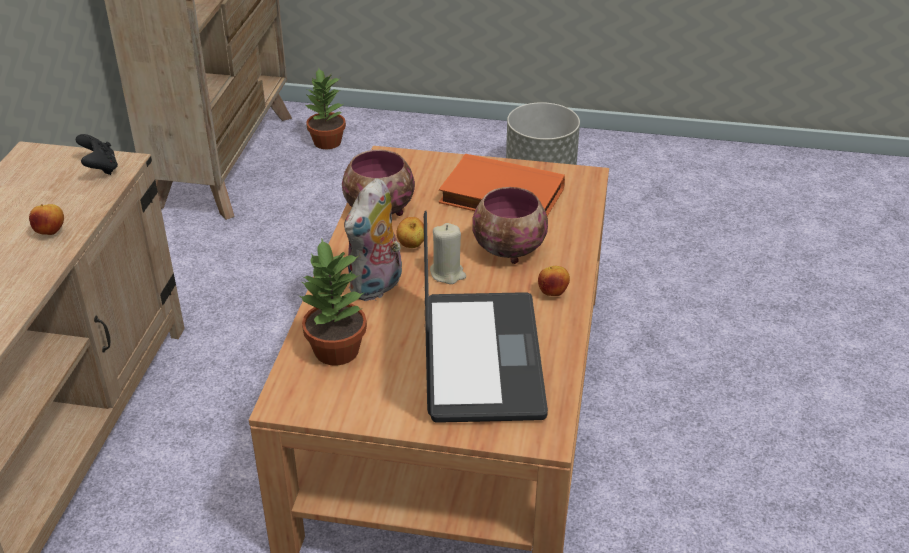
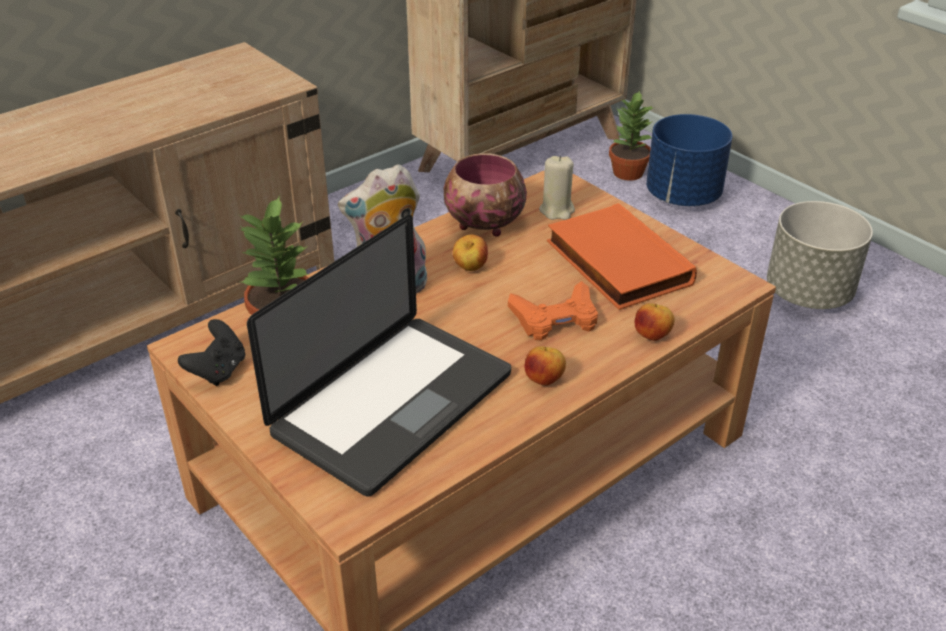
camera: 40 degrees right, 0 degrees up
apple [29,204,64,235] -> apple moved to [635,303,674,341]
black game controller [76,134,118,175] -> black game controller moved to [178,319,245,386]
beige candle [430,223,466,284] -> beige candle moved to [539,156,575,220]
bowl [472,187,548,264] -> orange game controller [508,281,598,340]
none -> blue planter [646,114,732,206]

